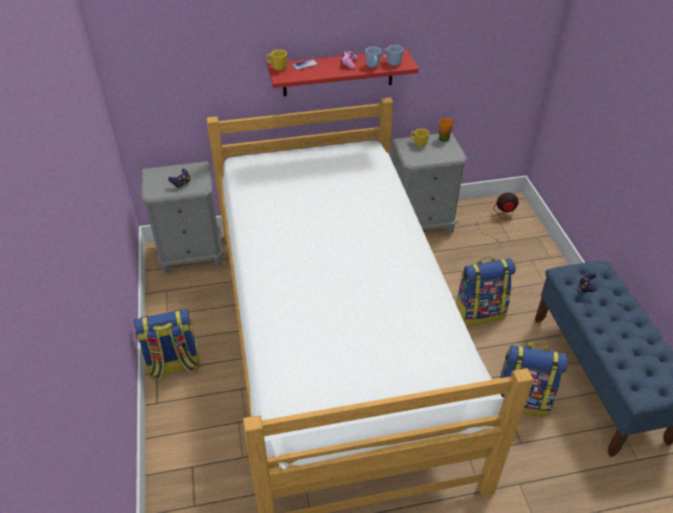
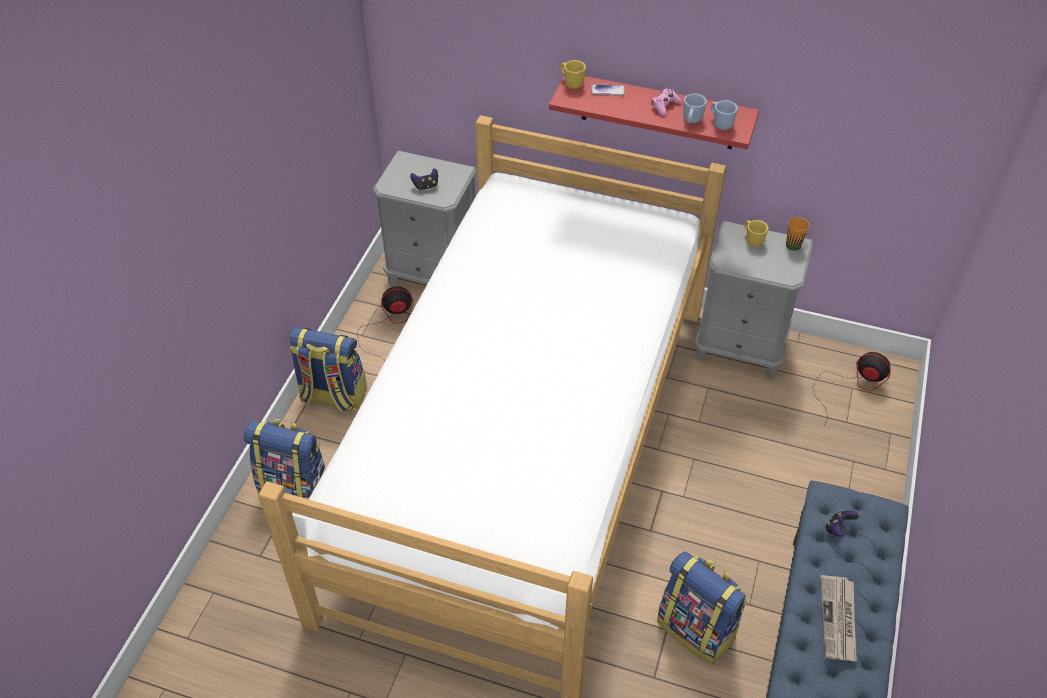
camera: 30 degrees right, 5 degrees up
backpack [456,257,516,326] -> backpack moved to [244,419,326,499]
none -> fan [357,286,413,359]
none -> newspaper [820,575,857,661]

